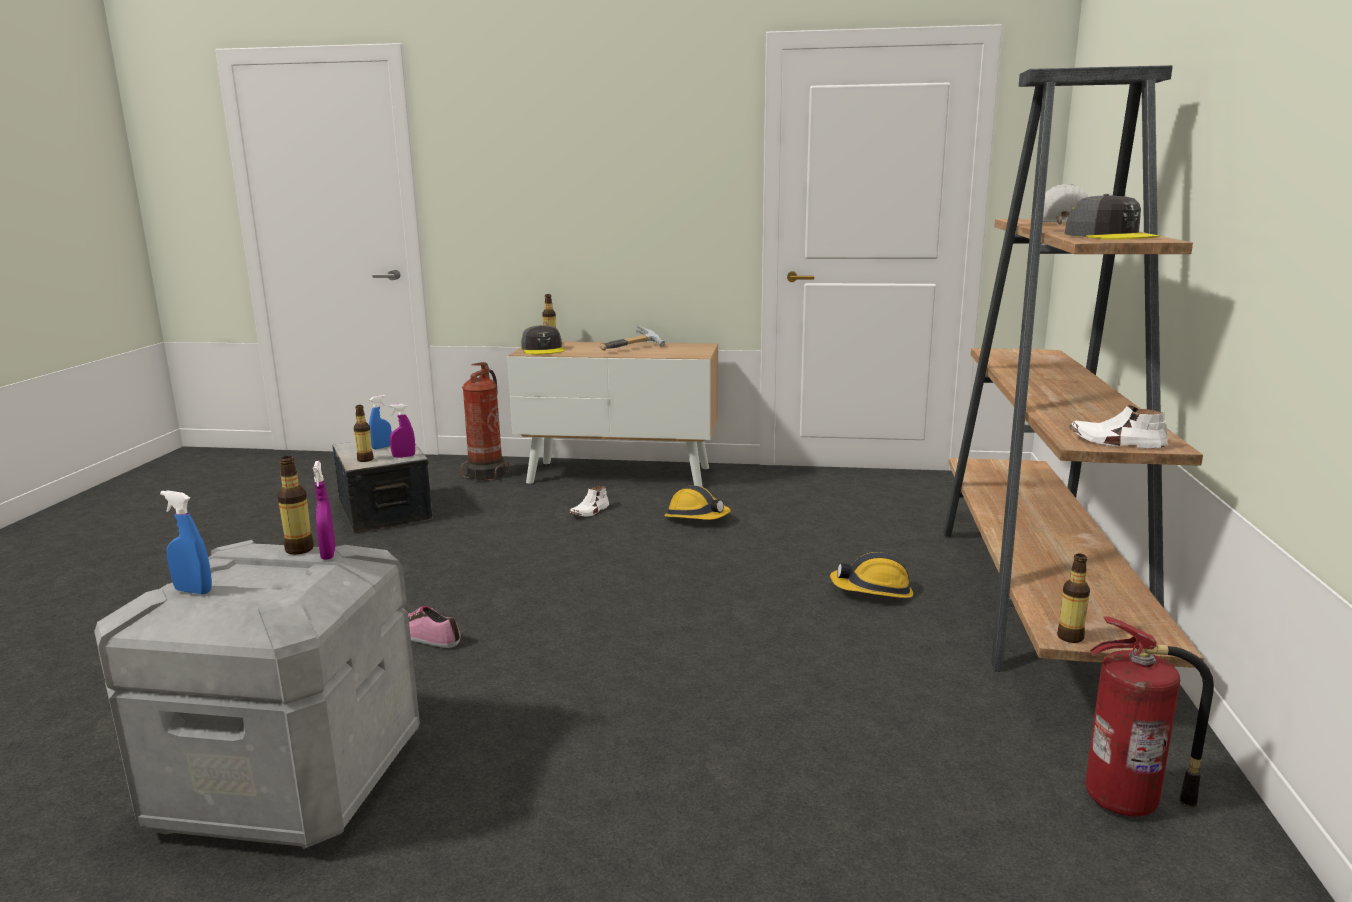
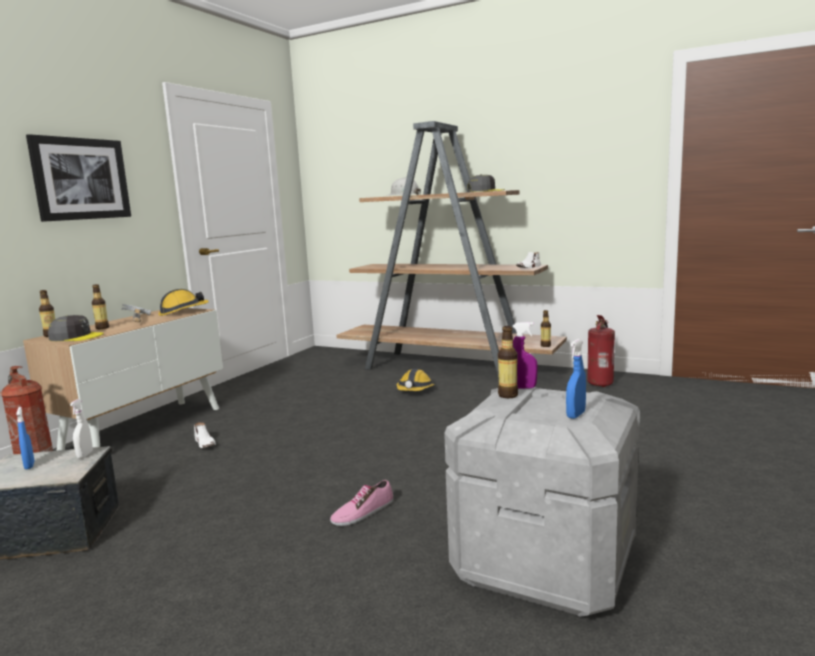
camera: 70 degrees left, 5 degrees down
bottle [354,405,374,462] -> bottle moved to [92,284,109,329]
purple spray bottle [389,403,415,458] -> white spray bottle [70,399,93,459]
hard hat [664,485,731,520] -> hard hat moved to [158,289,209,316]
none -> picture [26,134,131,222]

